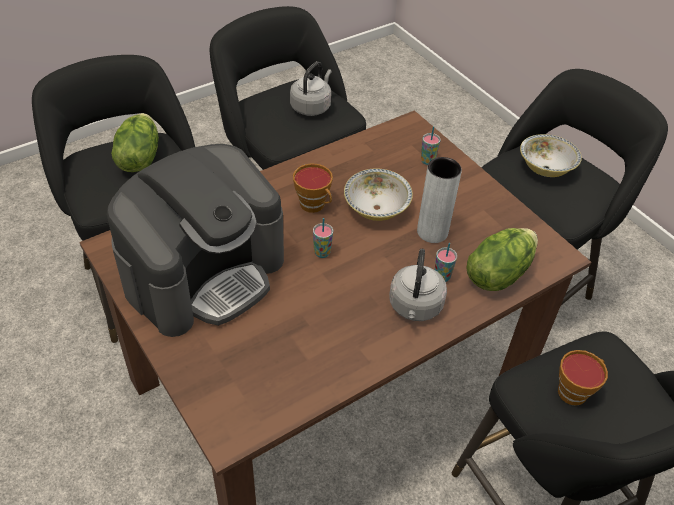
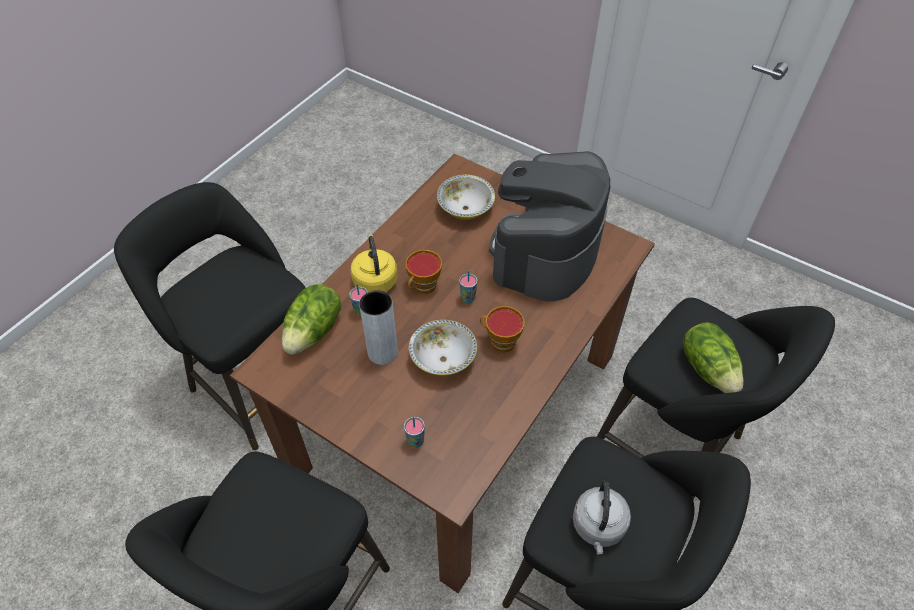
camera: 160 degrees right, 5 degrees up
grey kettle [389,249,447,321] -> yellow kettle [351,235,398,292]
bowl [520,134,582,177] -> bowl moved to [437,175,495,220]
cup [558,350,608,406] -> cup moved to [405,250,442,294]

